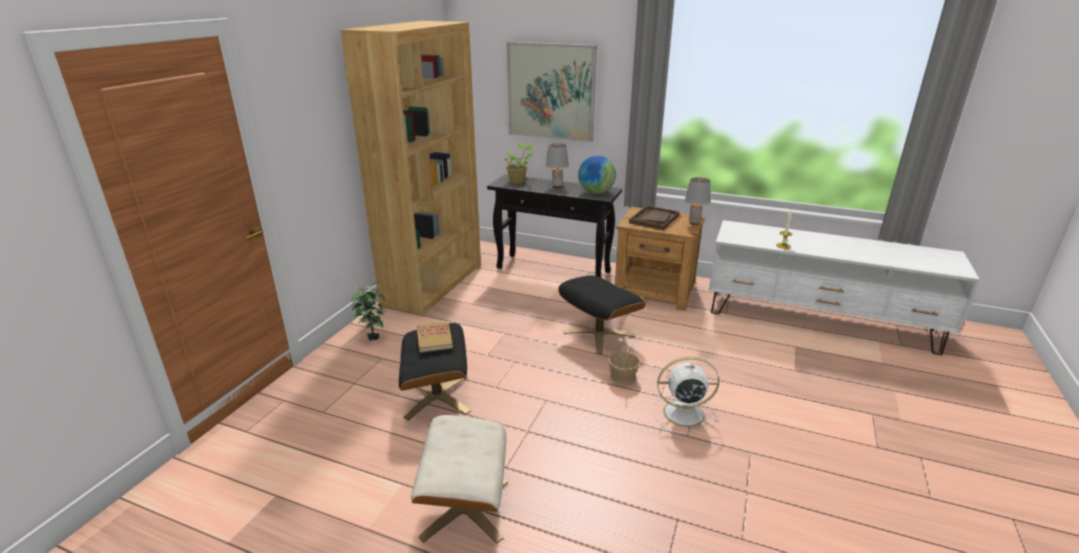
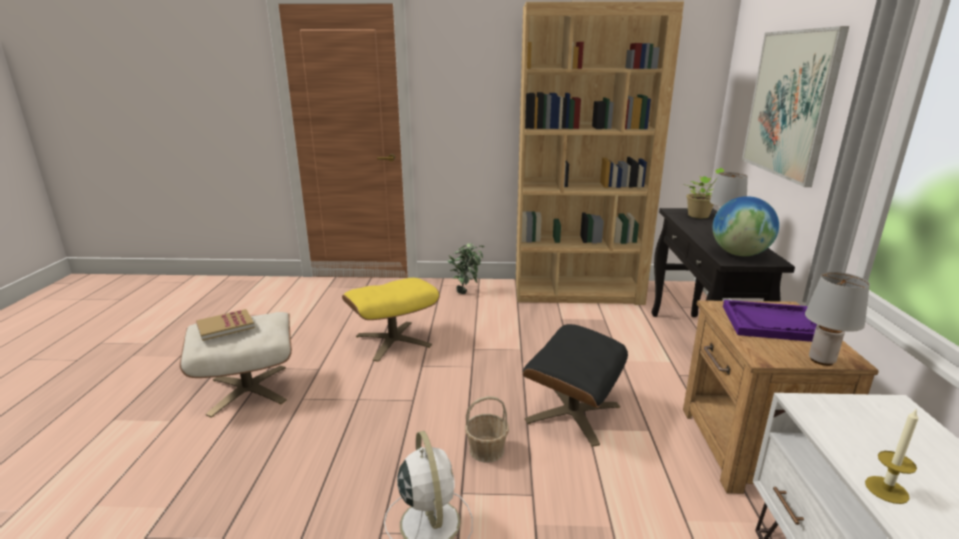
camera: 70 degrees right, 5 degrees down
black ottoman [399,323,471,421] -> yellow ottoman [342,278,440,362]
book [417,322,453,353] -> book moved to [196,309,255,341]
brown tray [629,205,680,230] -> purple tray [723,300,817,342]

